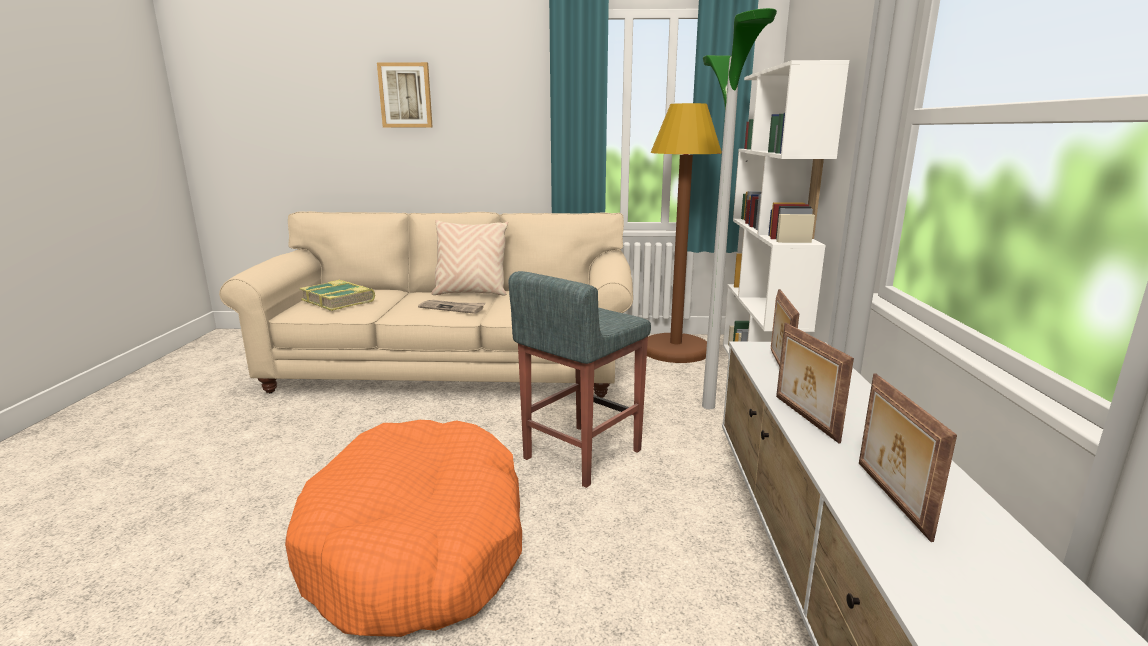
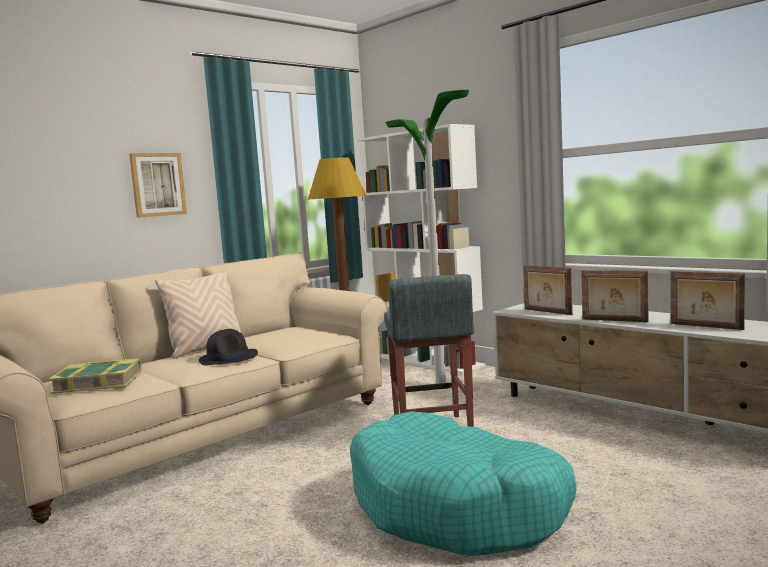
camera: 45 degrees left, 10 degrees down
orange dog bed [285,420,522,637] -> turquoise dog bed [350,411,577,556]
picture [377,62,433,127] -> picture moved to [129,153,187,218]
newspaper [418,300,486,314] -> black hat [199,329,258,366]

